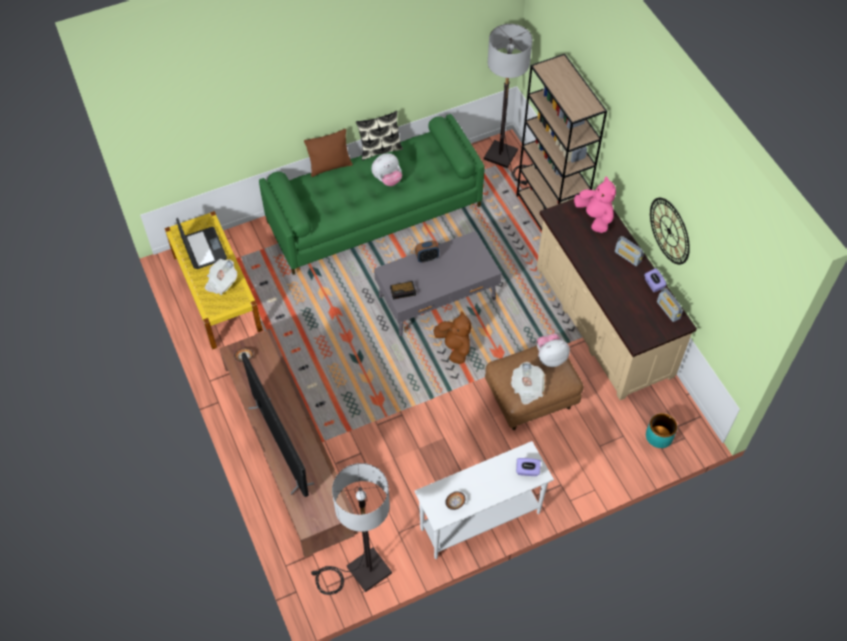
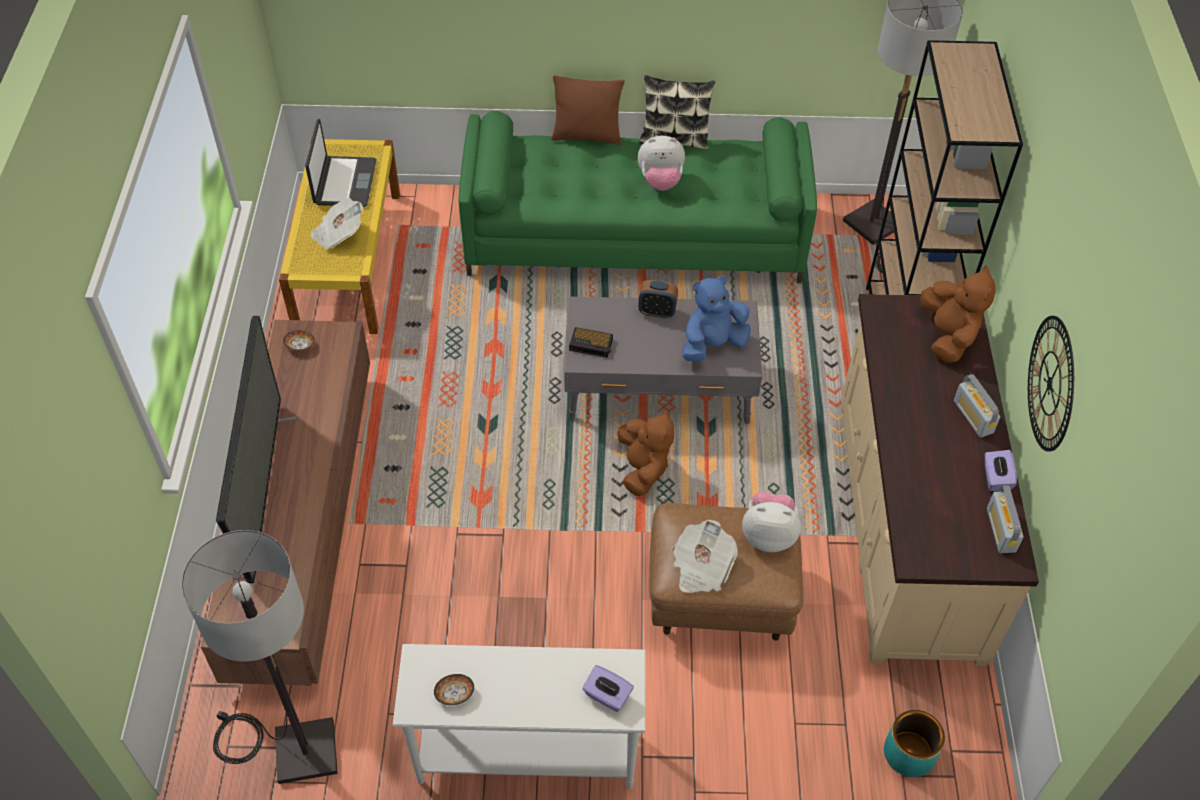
camera: 25 degrees right, 5 degrees down
pink plush toy [574,177,616,233] -> brown plush toy [920,266,995,363]
none -> blue plush toy [682,275,751,362]

